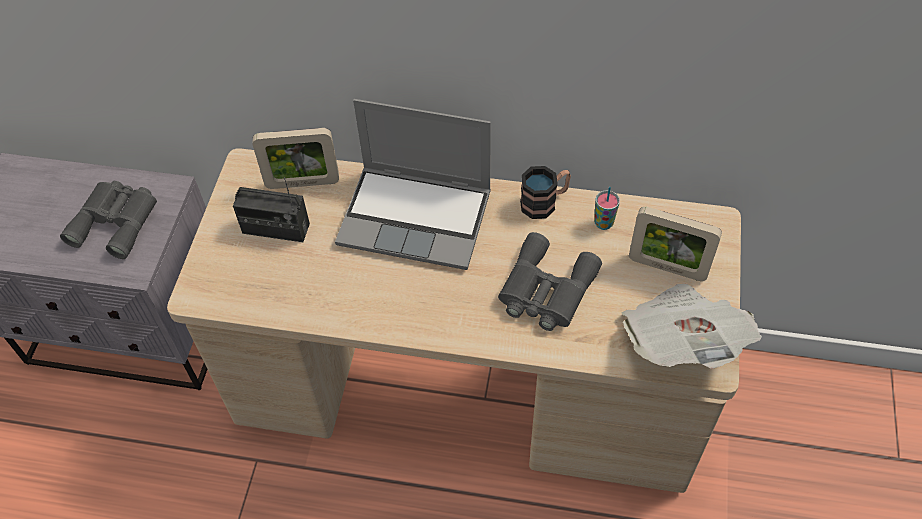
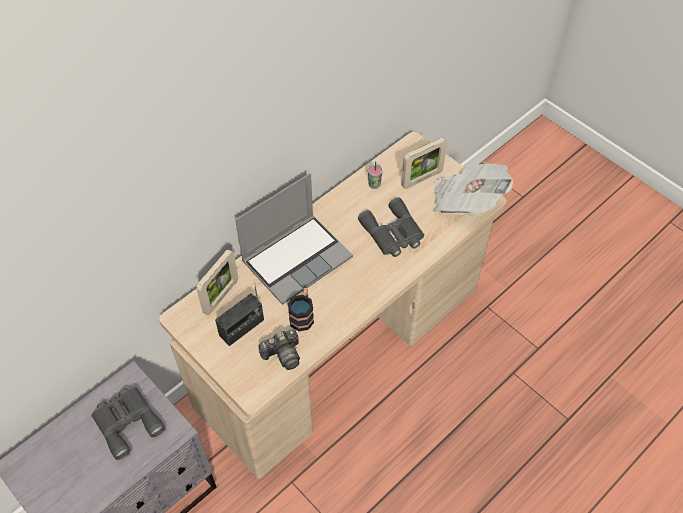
camera: 55 degrees left, 0 degrees up
mug [520,166,571,219] -> mug moved to [288,288,314,331]
none -> camera [259,329,300,370]

